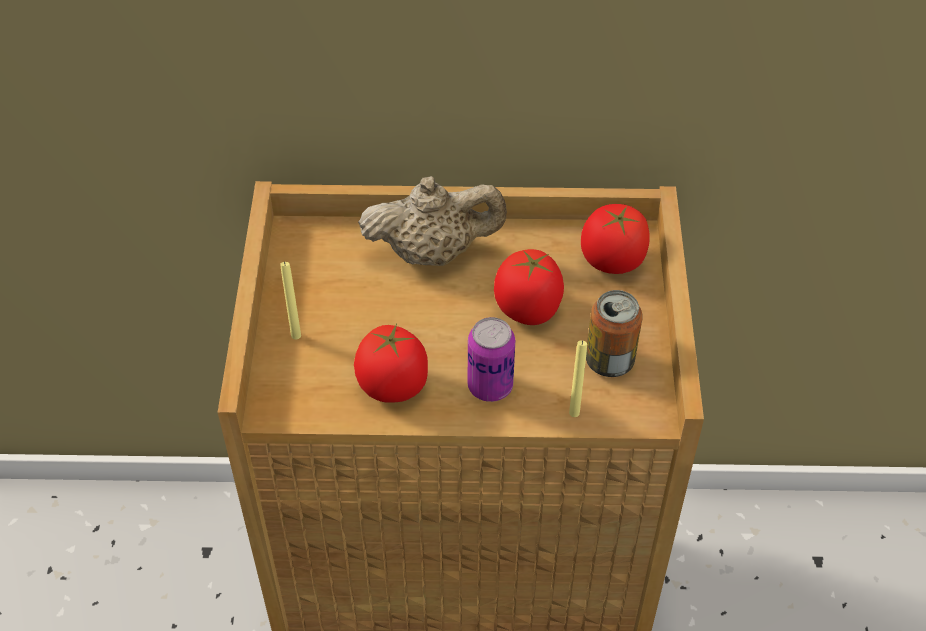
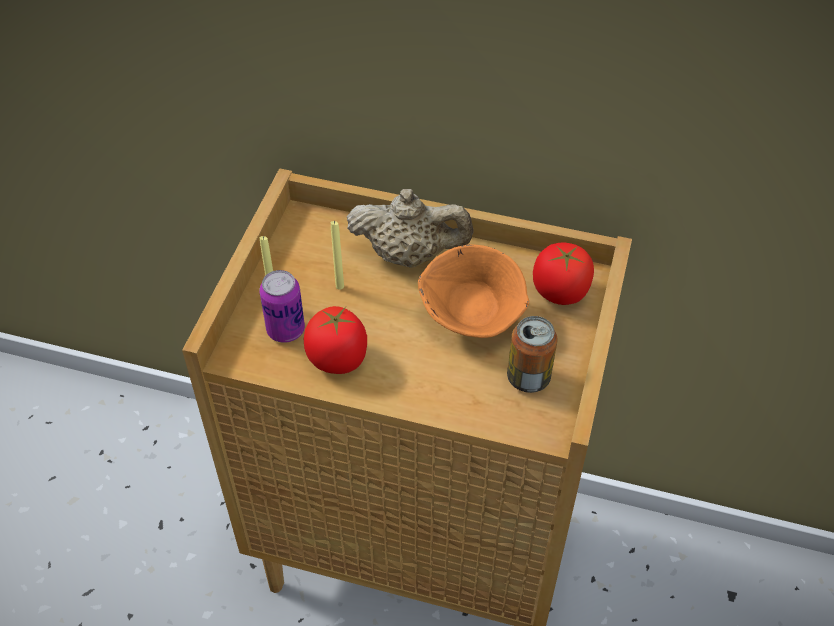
camera: 15 degrees right, 0 degrees up
can [468,317,515,402] -> can moved to [260,270,305,343]
tomato [494,249,564,325] -> orange bowl [418,244,529,338]
yellow candle [569,340,587,417] -> yellow candle moved to [331,221,344,290]

